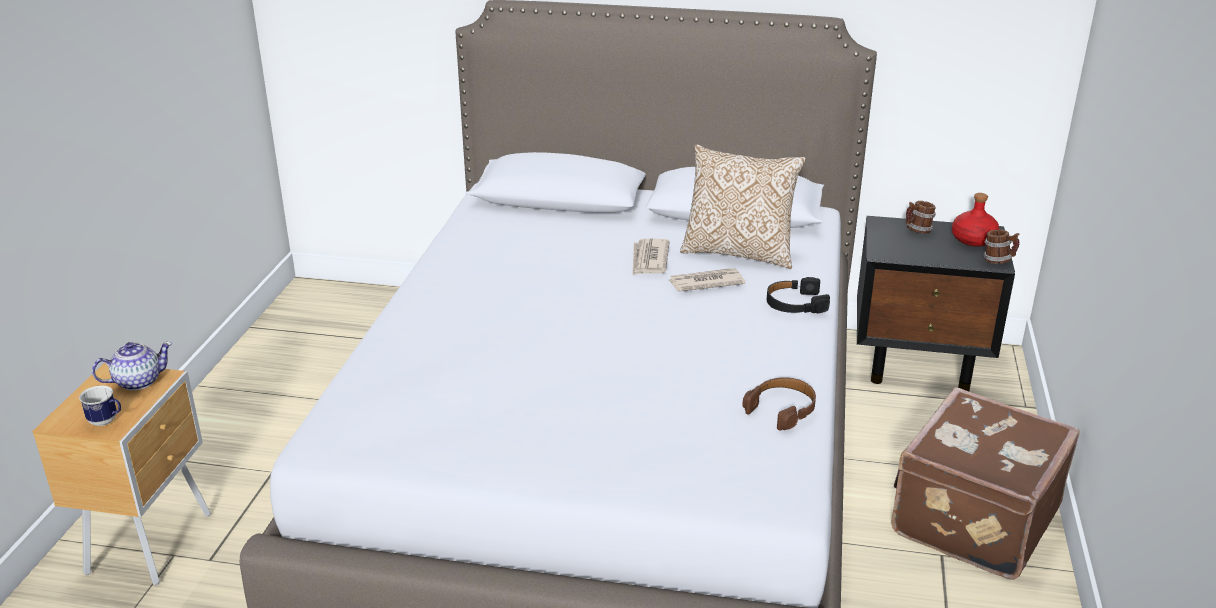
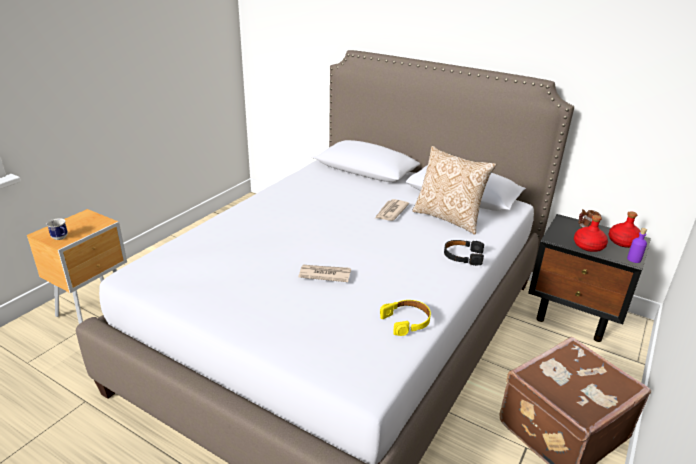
camera: 20 degrees right, 0 degrees up
teapot [92,342,173,391] -> none
newspaper [669,268,745,291] -> newspaper moved to [298,265,351,282]
brown headphones [742,377,816,430] -> yellow headphones [380,300,431,336]
mug [983,229,1020,264] -> purple bottle [627,228,647,263]
none -> red bottle [574,215,608,252]

